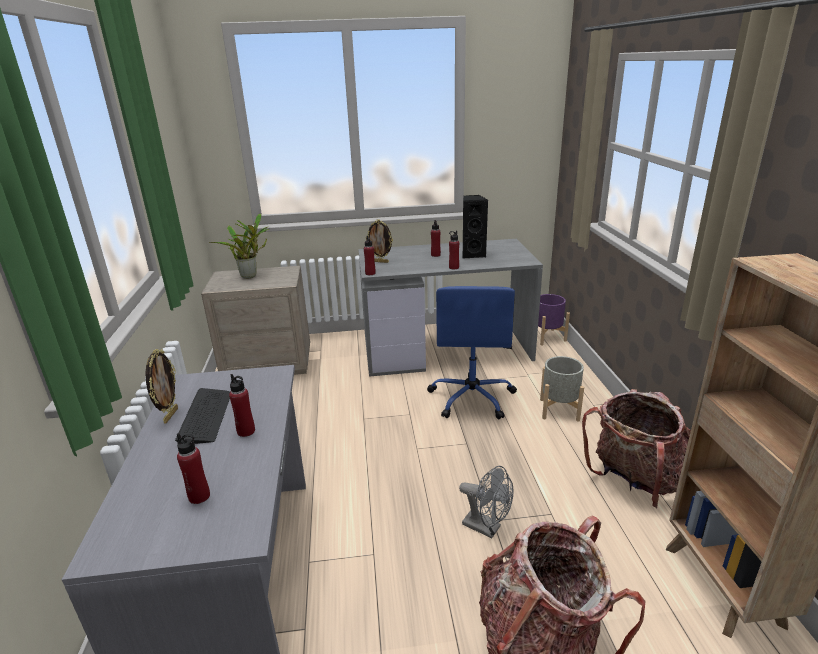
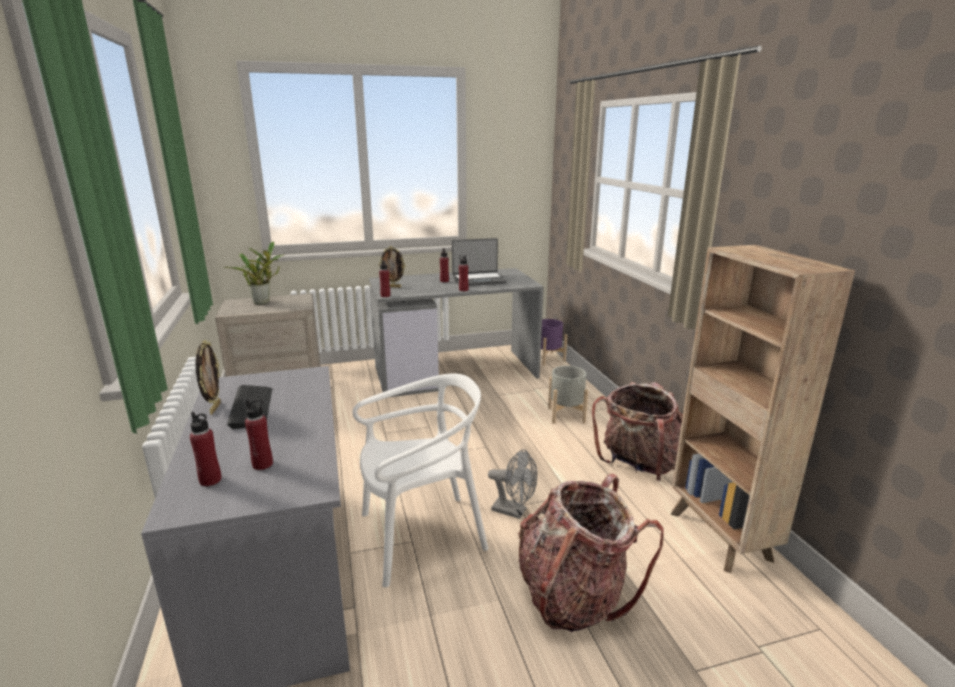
camera: 10 degrees left, 5 degrees down
red bottle [229,374,255,437] -> red bottle moved to [190,412,222,486]
blue office chair [427,286,517,419] -> none
black speaker [463,195,488,259] -> laptop [452,238,507,286]
none -> white chair [353,374,488,587]

